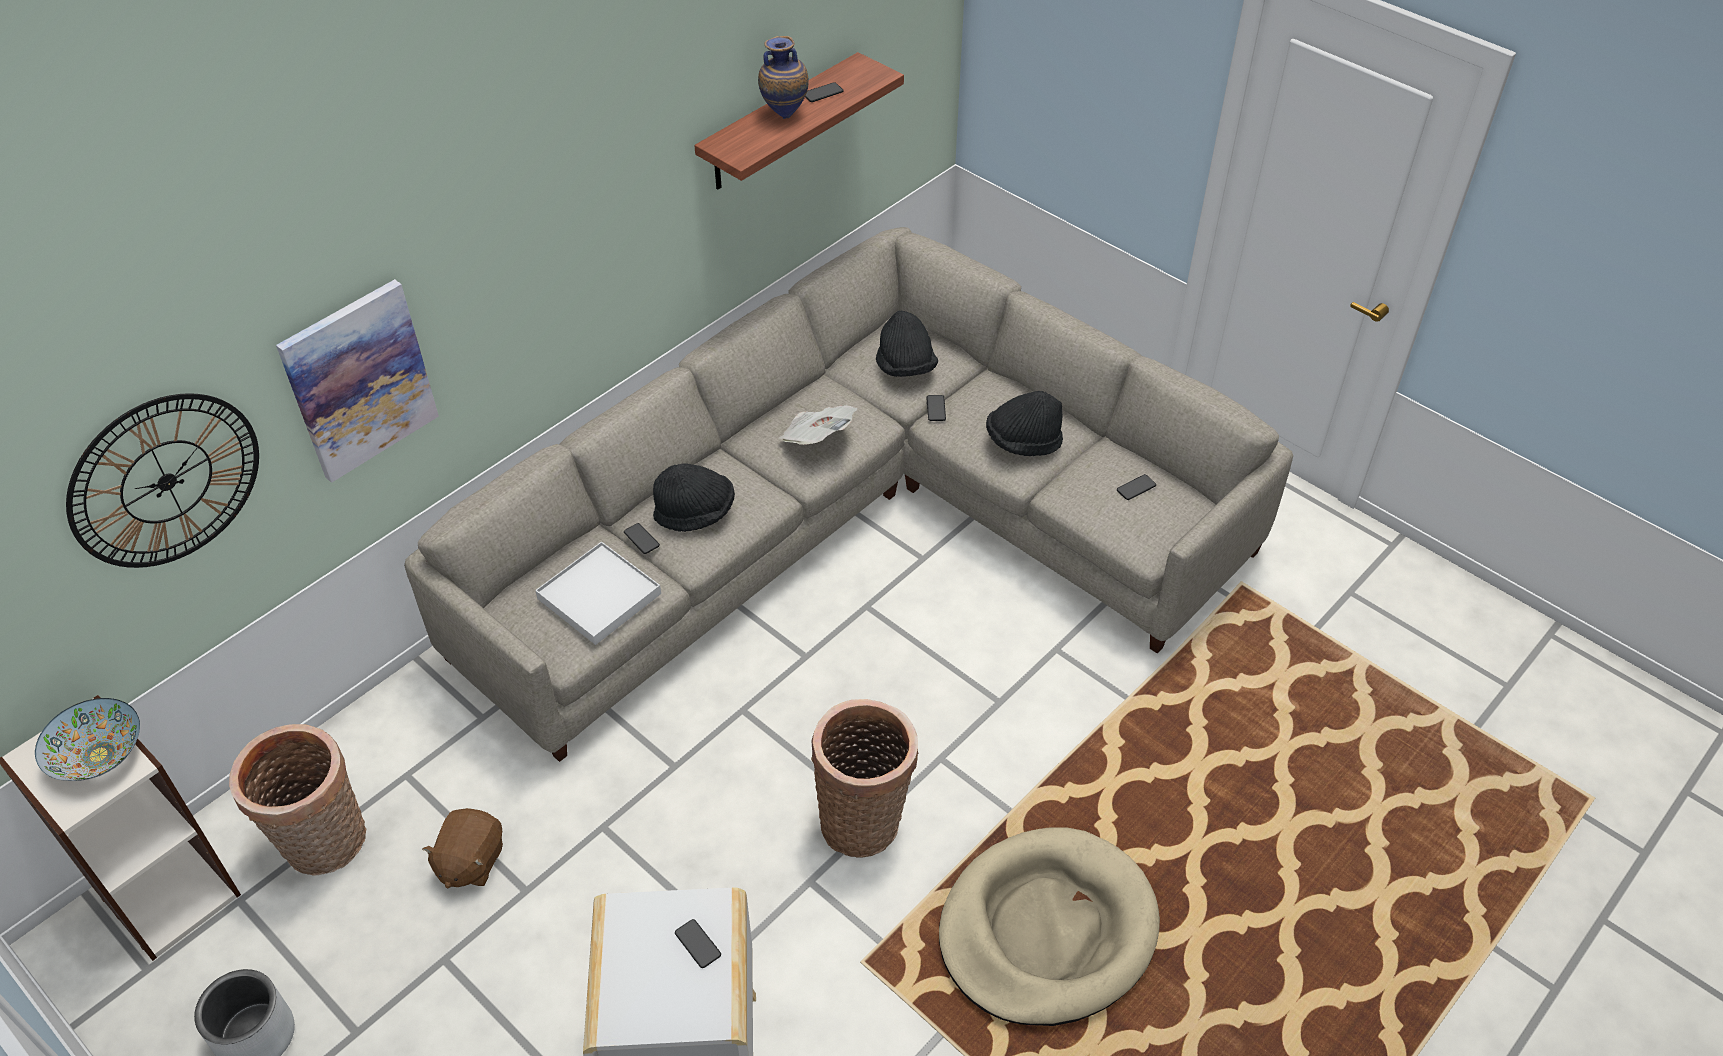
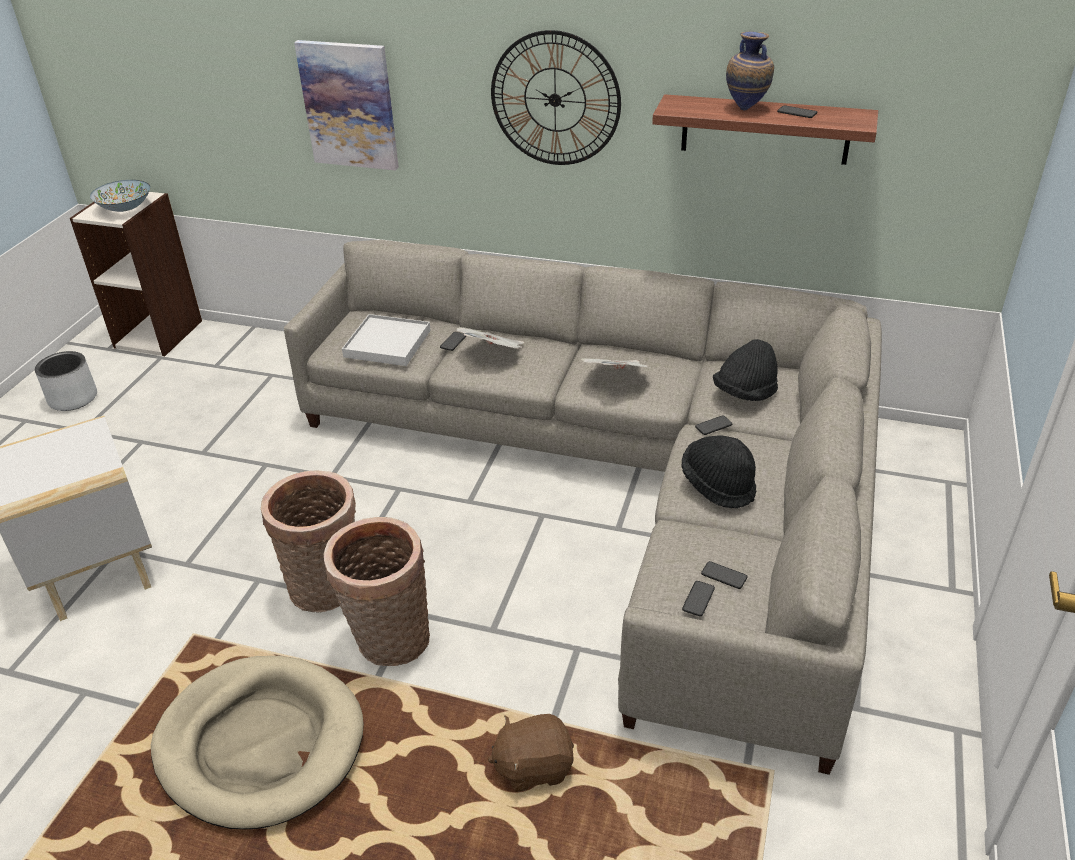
camera: 65 degrees right, 10 degrees down
wall clock [66,393,259,568] -> wall clock moved to [491,30,621,165]
basket [229,724,366,876] -> basket moved to [324,517,430,666]
brown plush toy [422,808,503,888] -> brown plush toy moved to [488,714,574,792]
black hat [653,463,735,532] -> newspaper [456,327,525,349]
phone [675,919,721,968] -> phone moved to [682,581,715,616]

